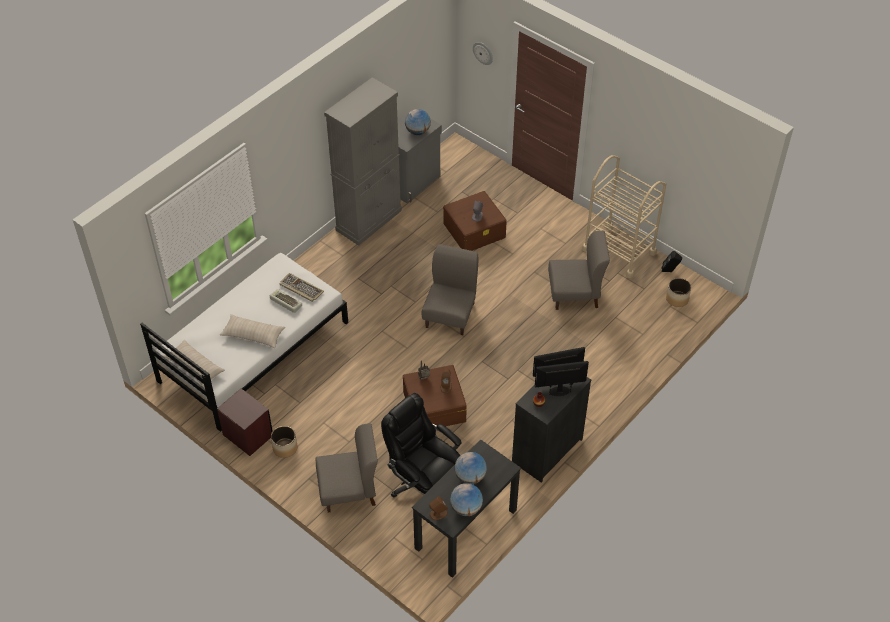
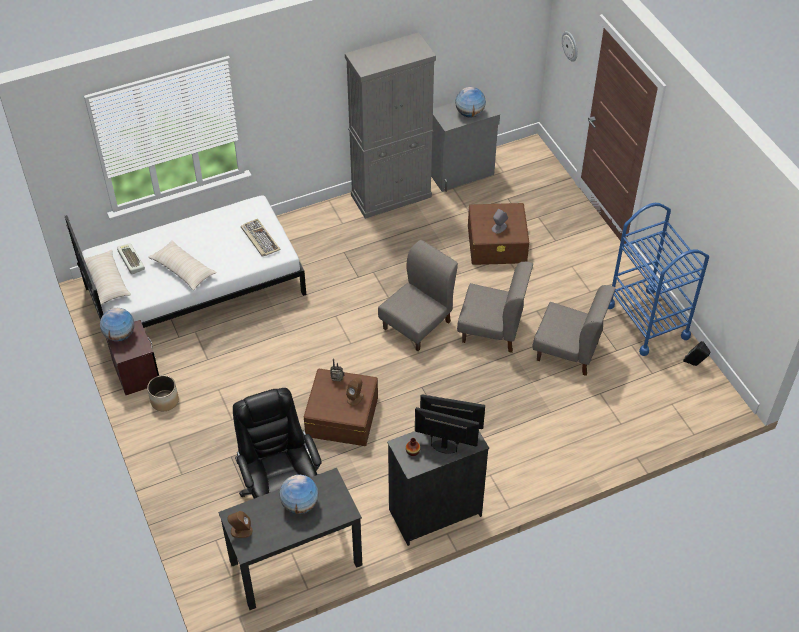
camera: 25 degrees right, 0 degrees up
keyboard [270,289,302,313] -> keyboard moved to [117,243,145,274]
grey chair [316,423,378,513] -> grey chair moved to [457,262,533,353]
globe [450,483,483,516] -> globe moved to [100,308,134,341]
beige cart [582,155,666,278] -> blue cart [608,203,709,356]
planter [666,278,691,307] -> none

